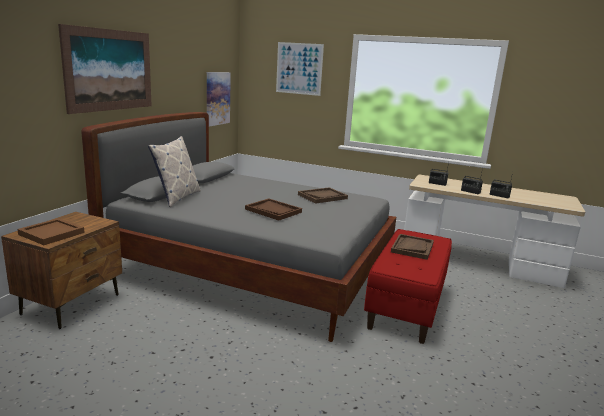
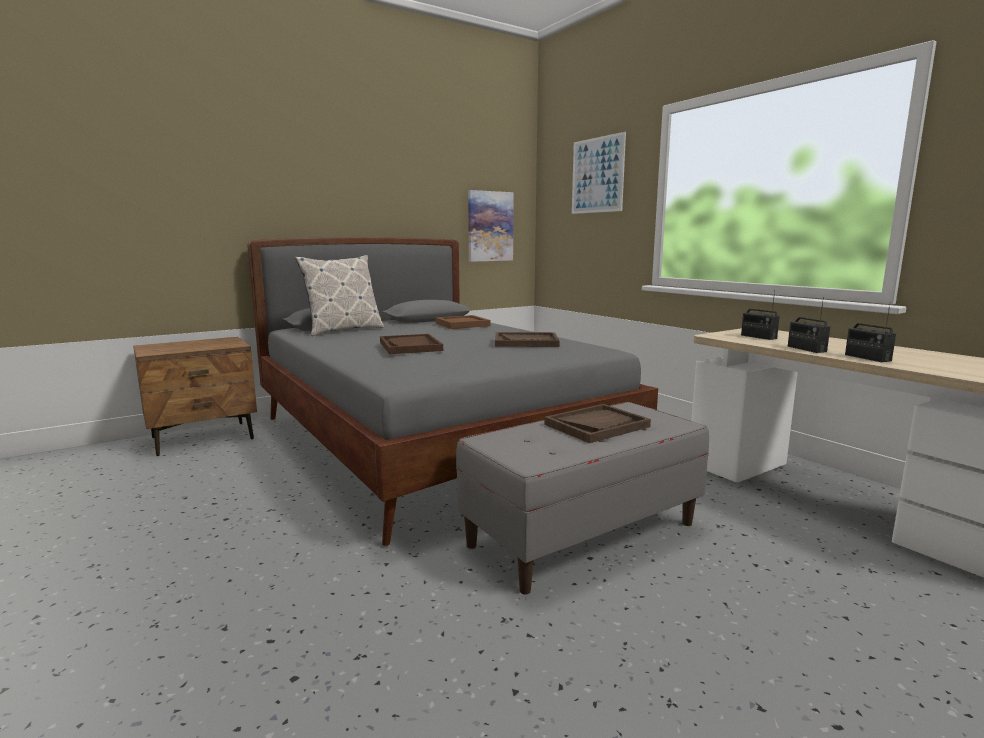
camera: 35 degrees right, 5 degrees down
brown tray [17,218,85,245] -> brown tray moved to [436,315,490,329]
picture [58,24,152,114] -> none
red bench [364,229,452,344] -> grey bench [456,402,709,594]

